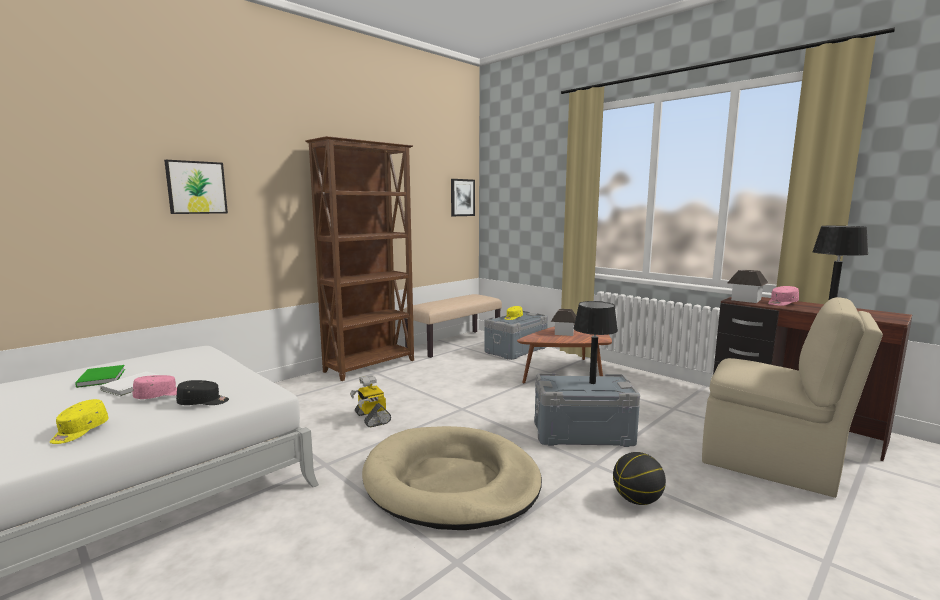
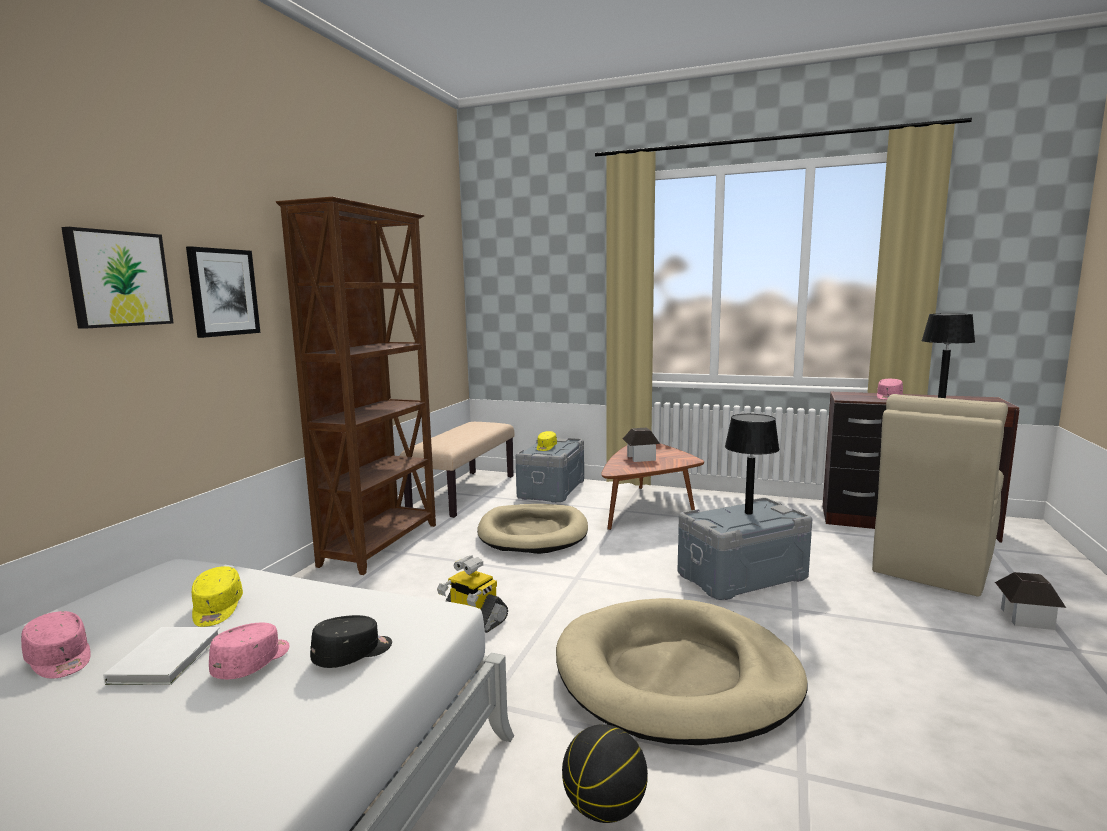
camera: 25 degrees left, 0 degrees up
yellow cap [50,399,109,444] -> yellow cap moved to [192,566,243,627]
green book [75,365,125,388] -> pink cap [21,611,91,678]
picture [451,179,475,216] -> picture moved to [186,246,260,338]
basketball [613,452,666,505] -> basketball moved to [562,724,648,823]
beige chair [702,297,883,498] -> beige chair turned 120 degrees clockwise [872,394,1008,597]
toy house [727,270,769,303] -> toy house moved to [995,572,1066,630]
none -> beige dog bed [477,504,588,554]

